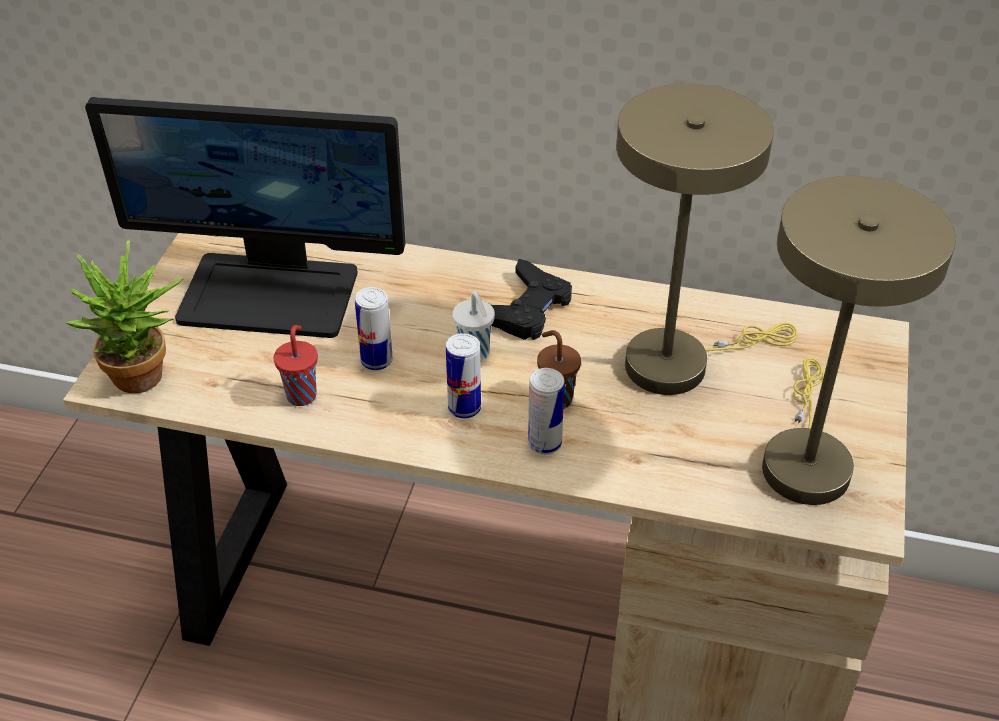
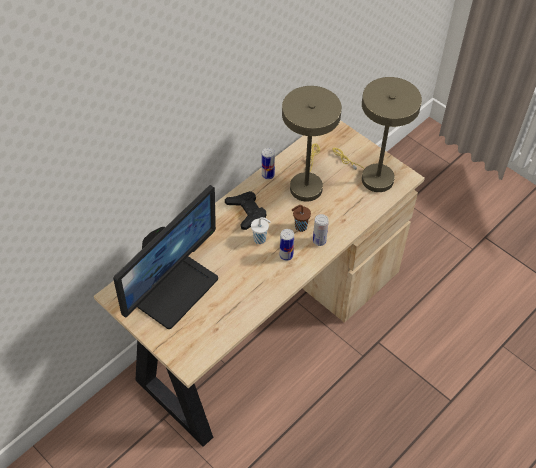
camera: 60 degrees left, 10 degrees up
potted plant [66,239,185,393] -> none
red cup [273,325,318,406] -> none
can [355,287,393,370] -> can moved to [262,148,275,179]

